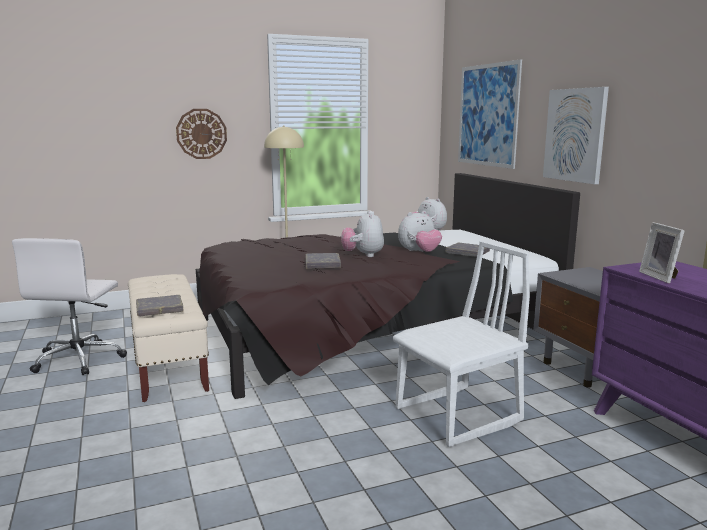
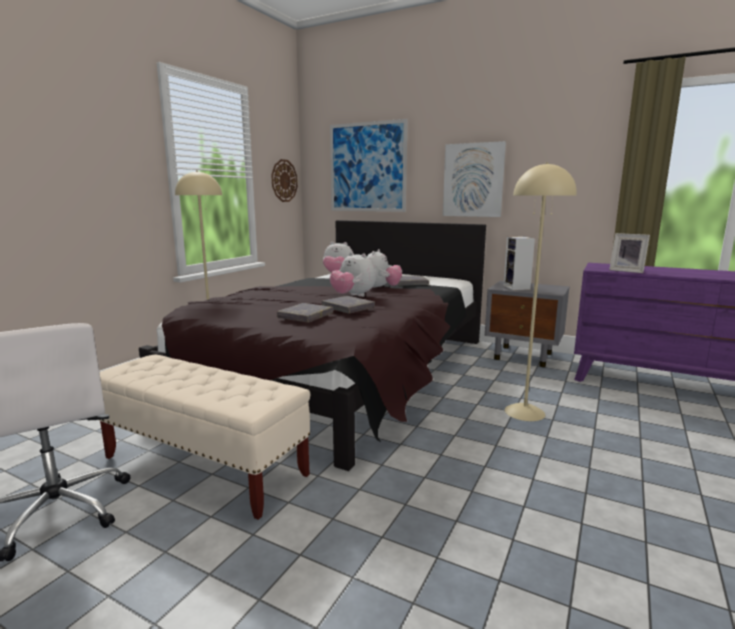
camera: 40 degrees left, 0 degrees up
grey book [136,295,184,316] -> grey book moved to [277,303,333,322]
wall clock [176,109,227,159] -> wall clock moved to [271,159,298,202]
white chair [393,241,530,447] -> beige floor lamp [505,162,577,421]
none -> speaker [503,237,535,290]

